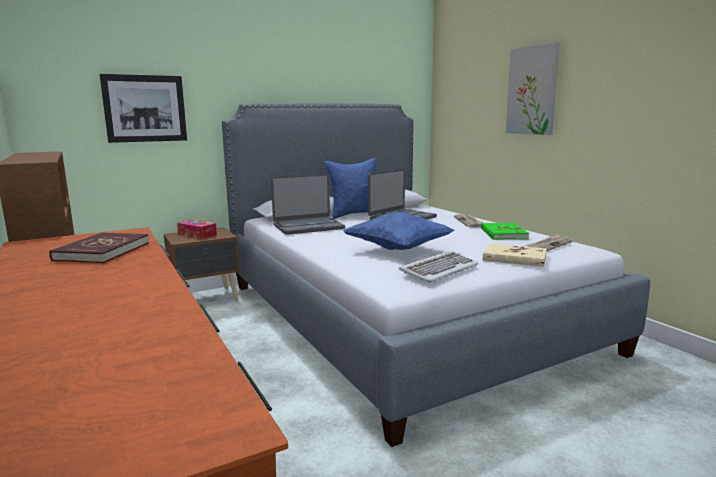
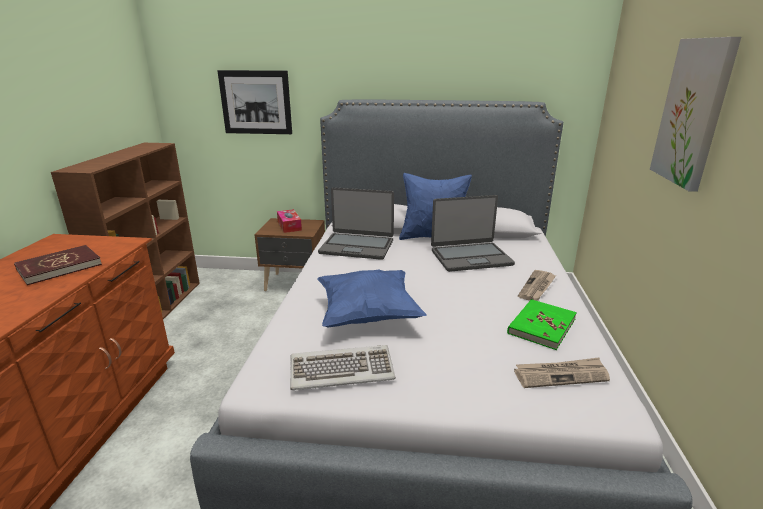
camera: 35 degrees right, 10 degrees up
beige book [483,244,547,267] -> none

